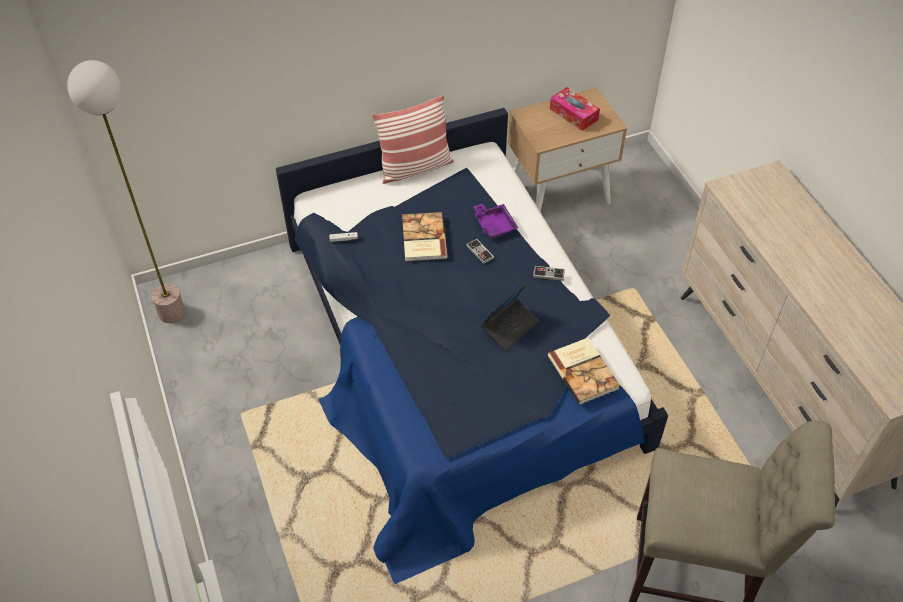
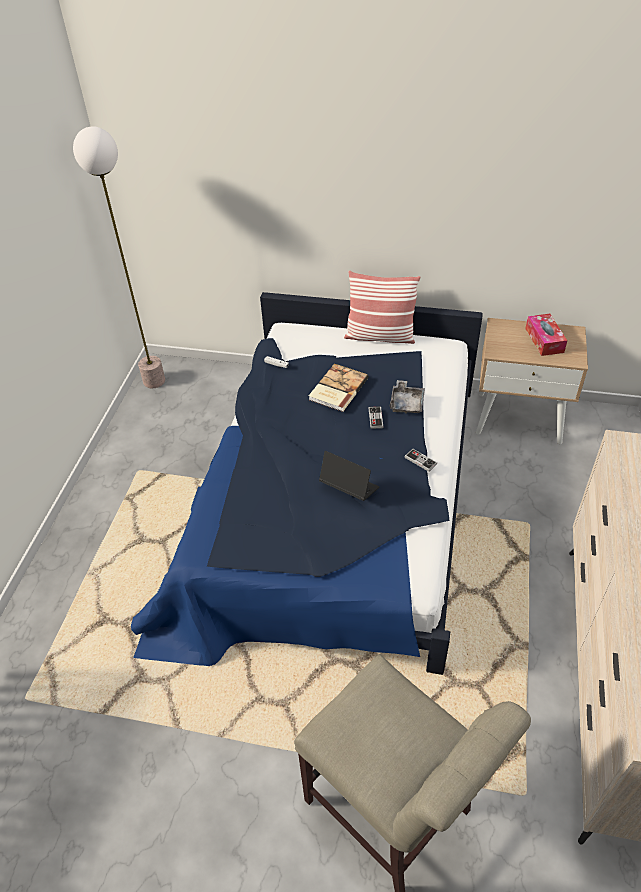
camera: 35 degrees right, 5 degrees down
purple tray [473,204,518,239] -> grey tray [390,380,425,414]
laptop [481,283,539,351] -> laptop turned 135 degrees counterclockwise [319,451,379,501]
book [548,338,620,405] -> none

